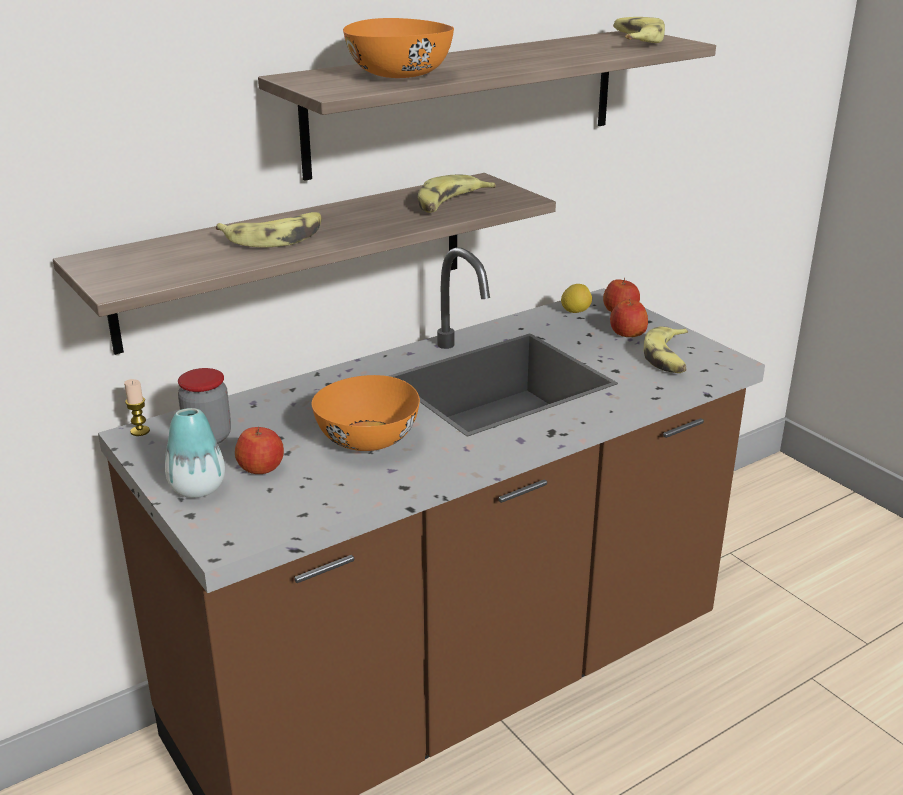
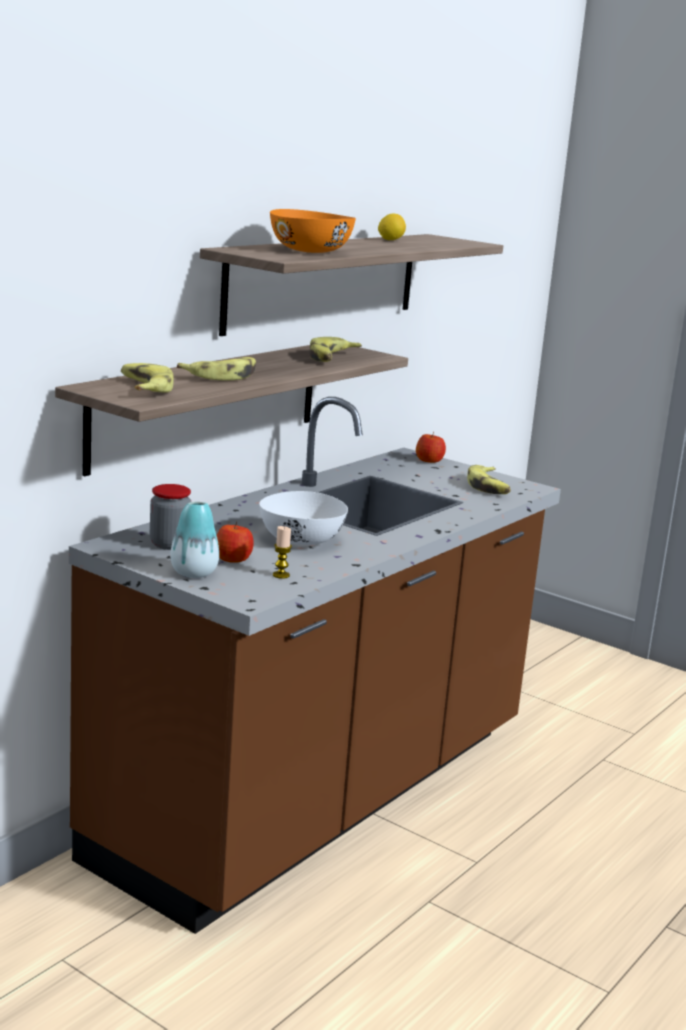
camera: 20 degrees left, 10 degrees down
candle [124,379,150,436] -> candle moved to [273,526,292,579]
orange bowl [312,375,420,451] -> white bowl [259,491,348,545]
lemon [561,284,592,313] -> lemon moved to [378,213,406,240]
apple [610,299,648,337] -> none
banana [613,17,665,43] -> banana moved to [121,363,174,392]

